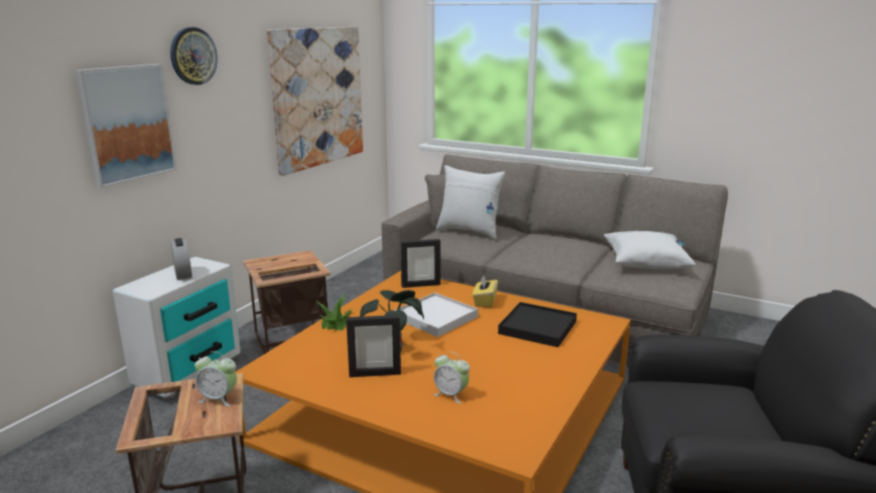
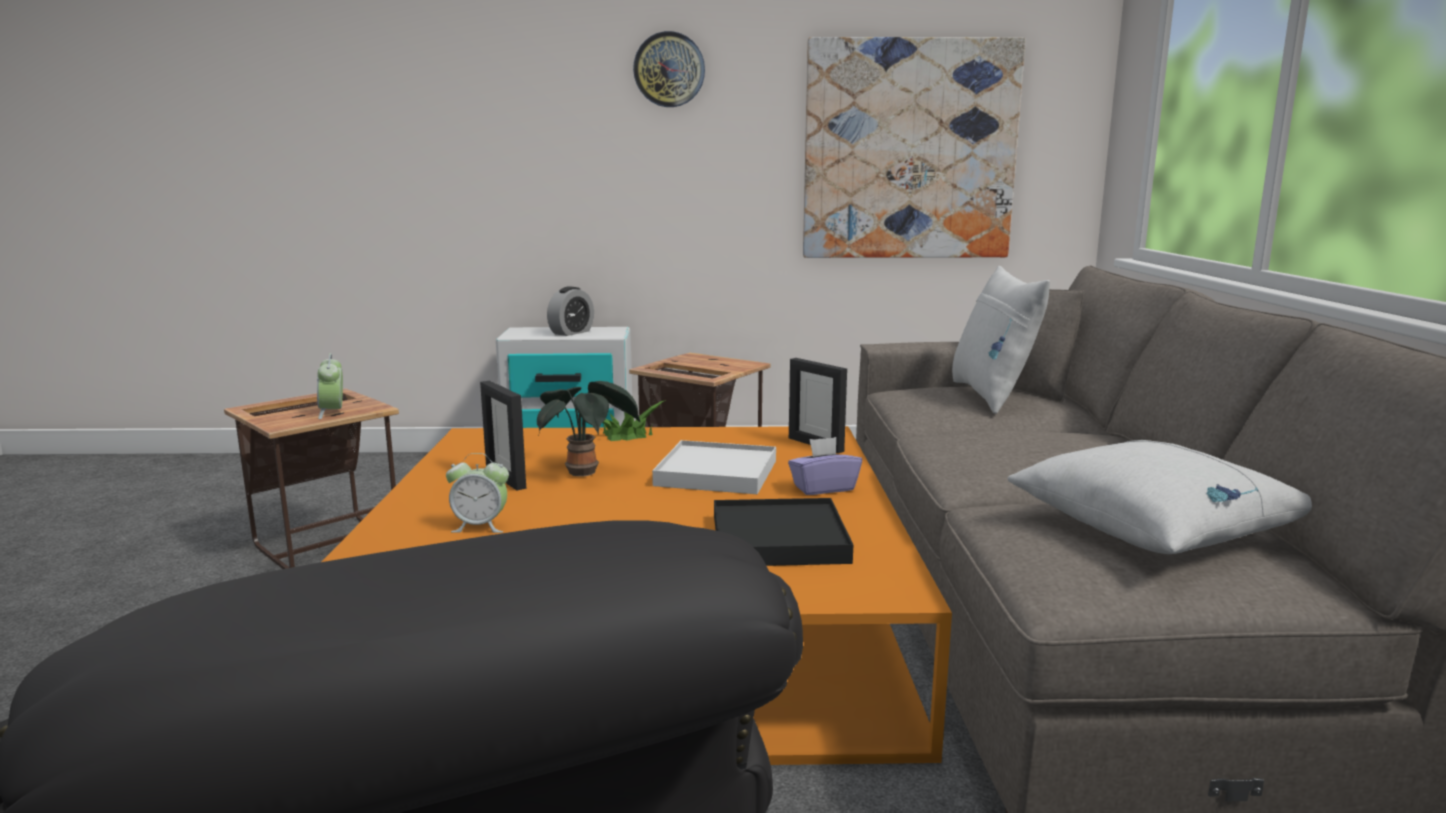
camera: 60 degrees right, 5 degrees down
picture [75,64,177,188] -> none
alarm clock [433,352,470,404] -> alarm clock turned 90 degrees counterclockwise [446,453,509,533]
yellow tissue box [472,275,498,308] -> purple tissue box [788,437,862,495]

